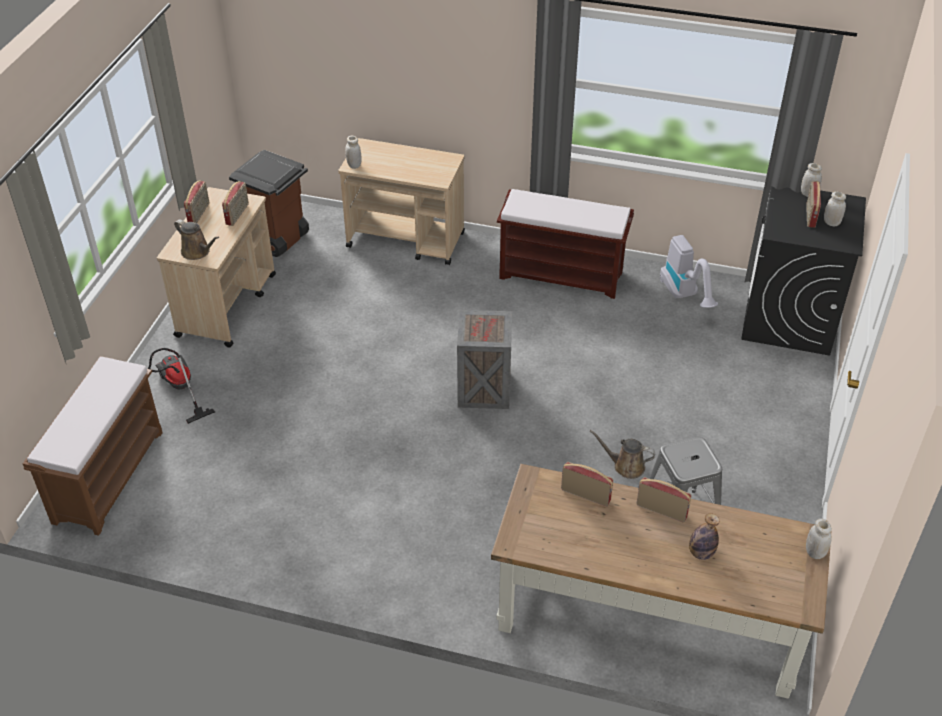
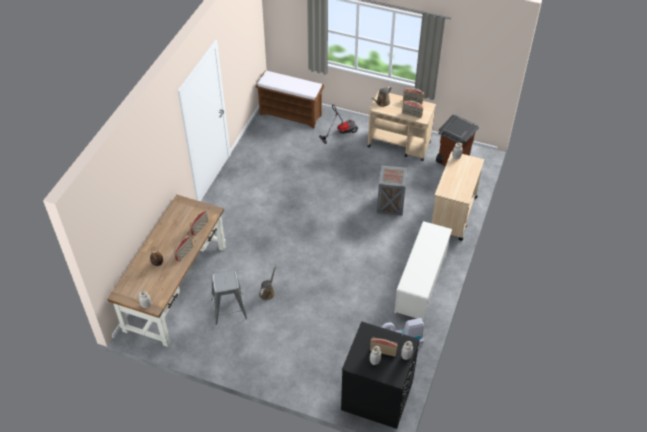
camera: 95 degrees right, 5 degrees up
crate [457,310,512,409] -> crate moved to [377,165,407,216]
brown bench [497,189,634,299] -> white shoe rack [394,221,452,321]

